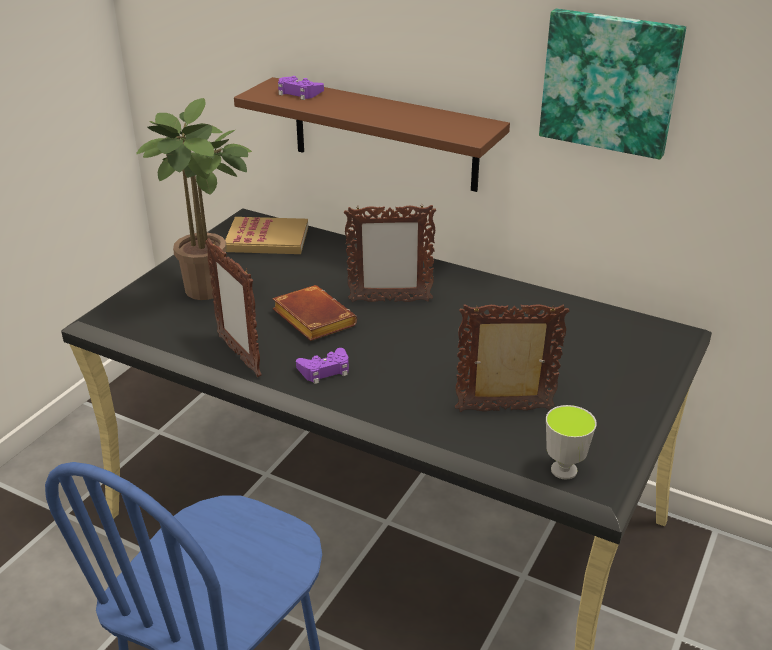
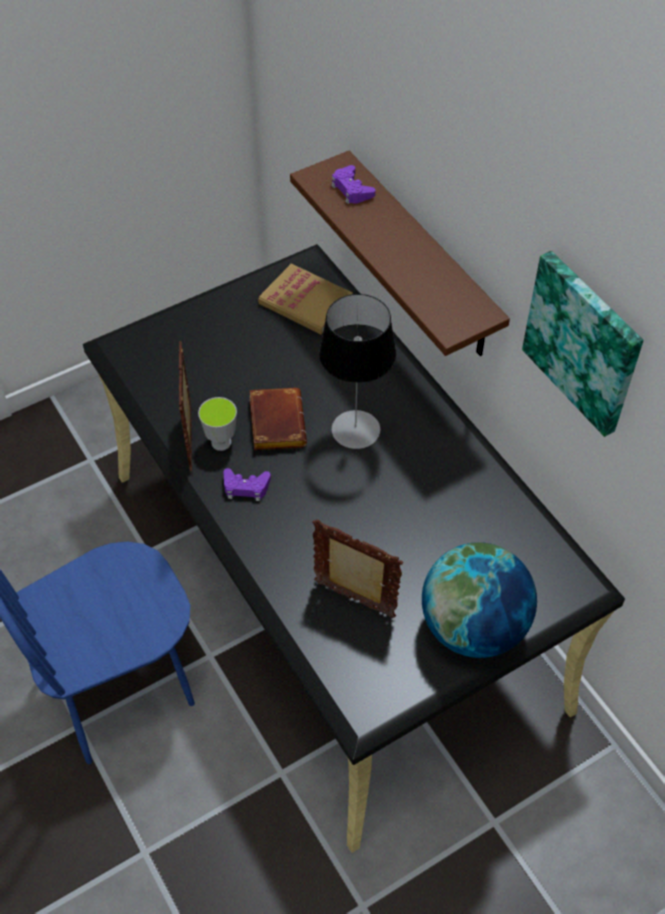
camera: 30 degrees right, 20 degrees up
potted plant [136,98,252,300] -> none
picture frame [344,204,436,302] -> table lamp [319,294,397,449]
cup [546,405,597,479] -> cup moved to [198,397,237,451]
none -> globe [422,542,537,658]

